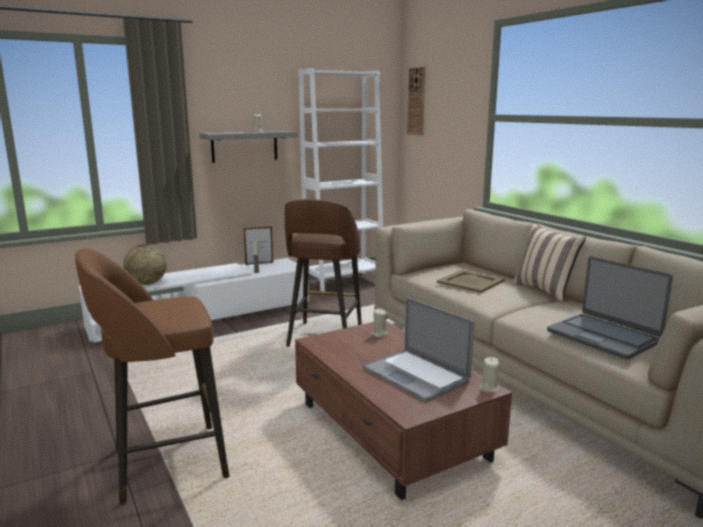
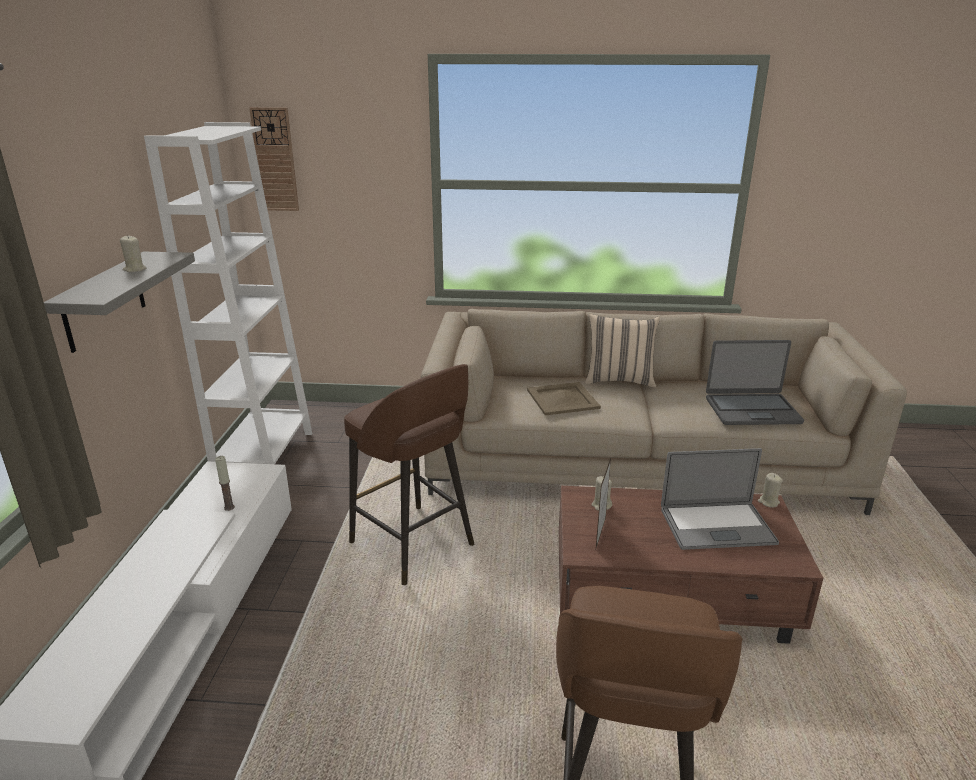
camera: 55 degrees left, 10 degrees up
globe [123,244,167,285] -> none
picture frame [244,226,273,265] -> picture frame moved to [596,458,611,547]

